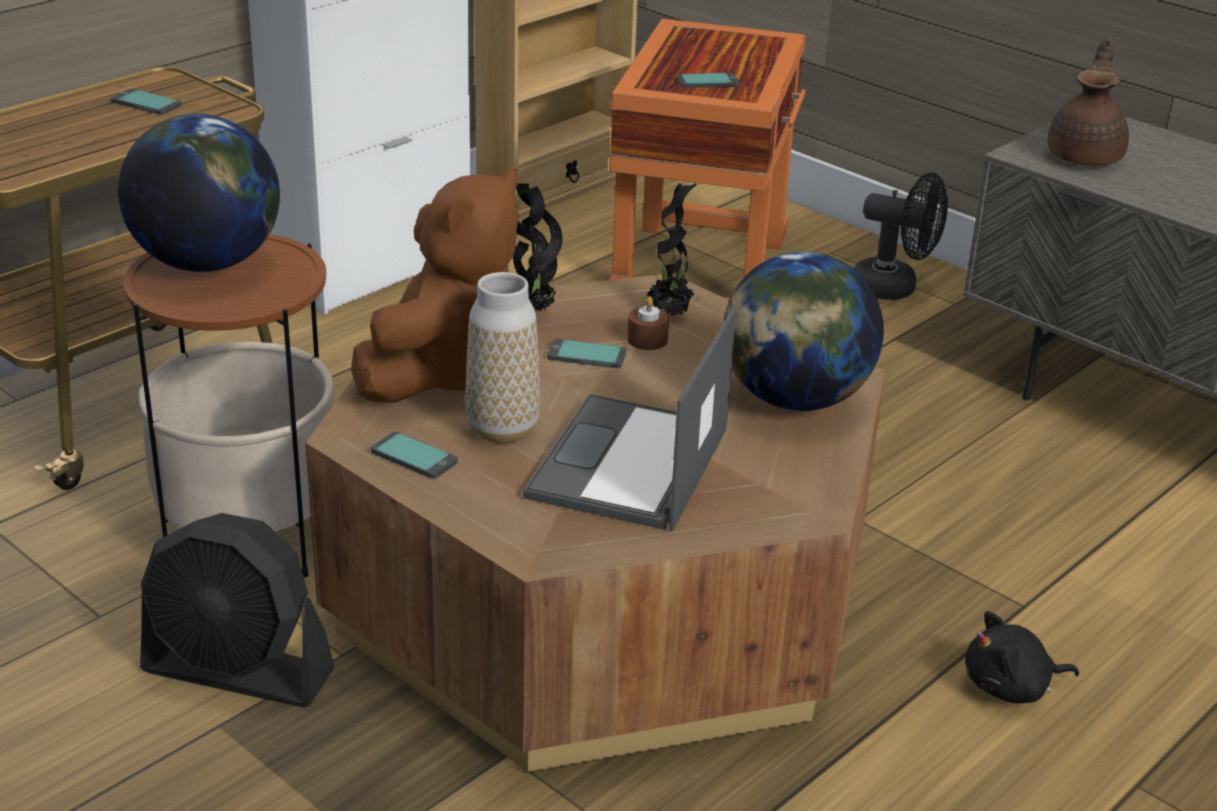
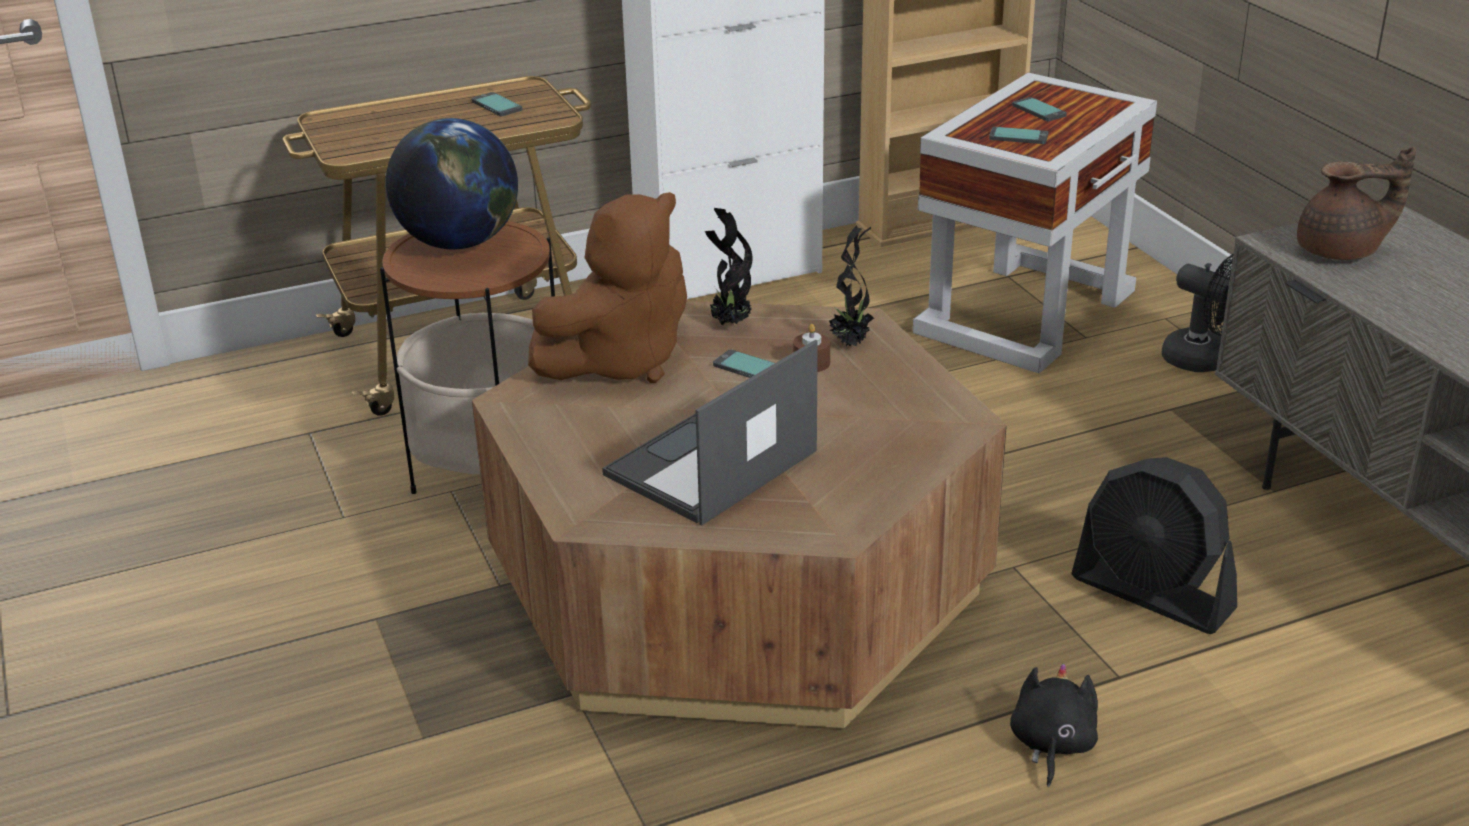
camera: 25 degrees right, 0 degrees up
black fan [140,513,334,707] -> black fan moved to [1071,457,1237,634]
phone [371,432,458,479] -> phone moved to [1012,97,1067,121]
vase [465,272,540,444] -> none
orange side table [609,19,806,300] -> white side table [913,73,1157,373]
globe [724,251,884,411] -> none
black plush toy [965,611,1079,703] -> black plush toy turned 90 degrees clockwise [1010,663,1098,787]
brown teapot [1048,37,1129,166] -> brown teapot turned 45 degrees clockwise [1297,147,1416,260]

